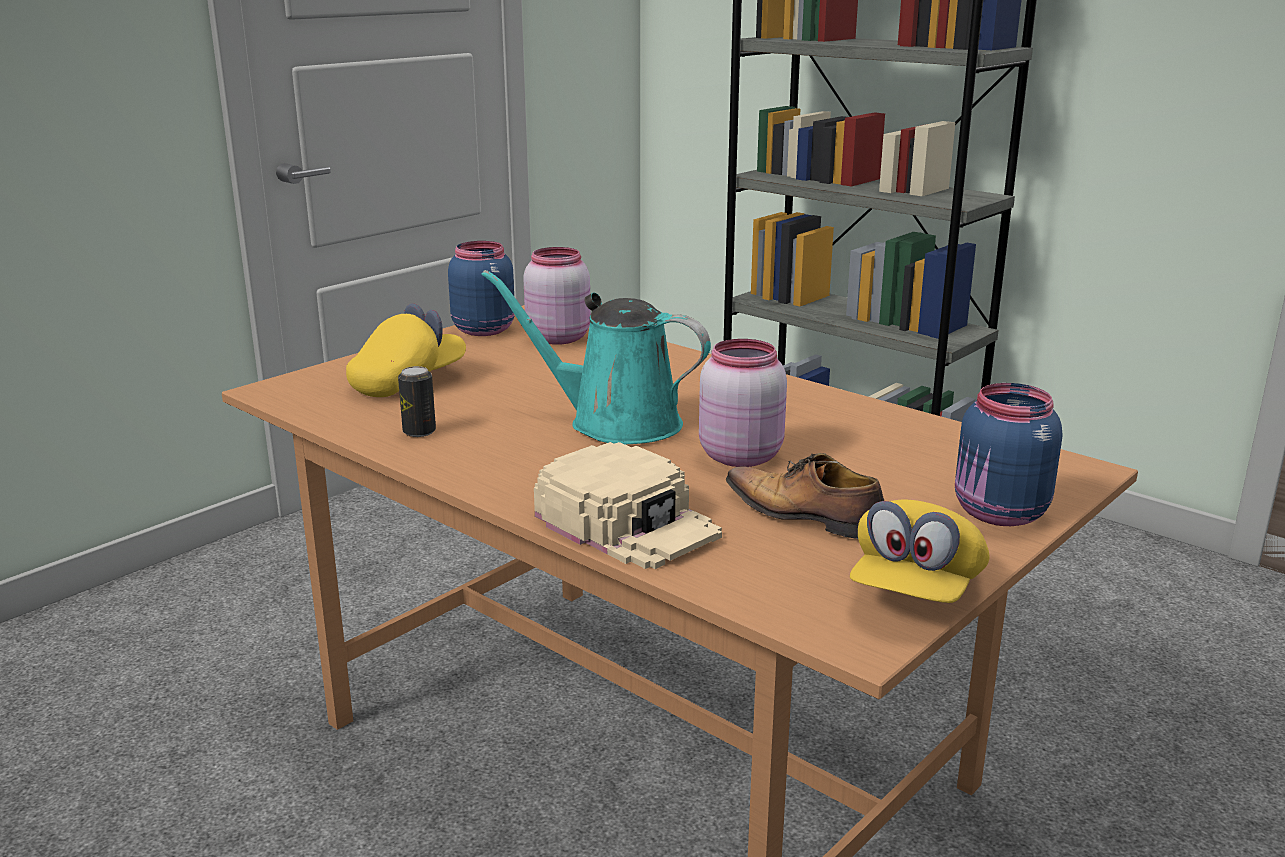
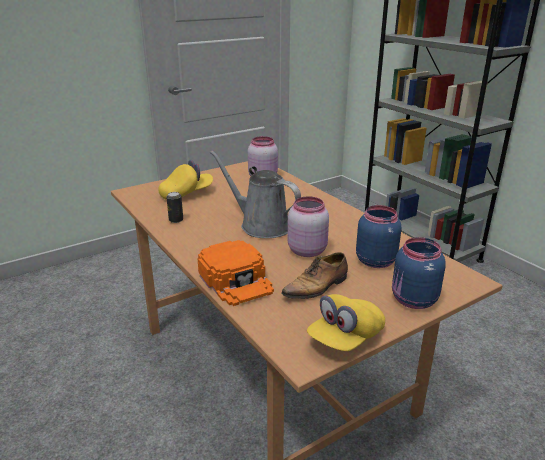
camera: 15 degrees right, 5 degrees up
blue jar [448,241,515,336] -> blue jar moved to [356,205,402,268]
turquoise watering can [481,270,711,444] -> grey watering can [210,151,301,238]
beige cap [534,442,722,569] -> orange cap [197,240,274,306]
shoe [726,453,884,539] -> shoe turned 90 degrees counterclockwise [281,252,348,299]

